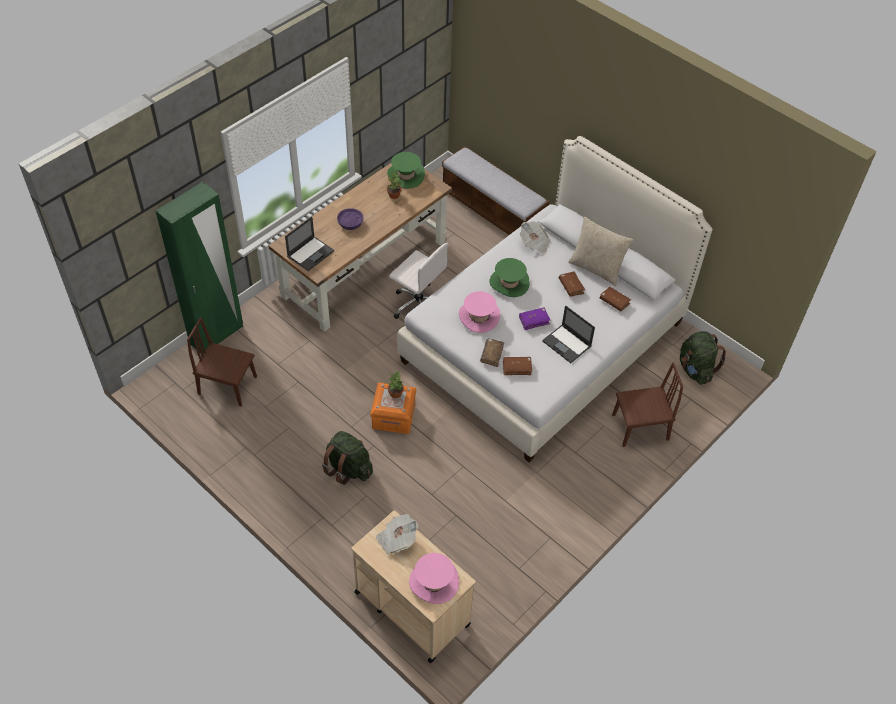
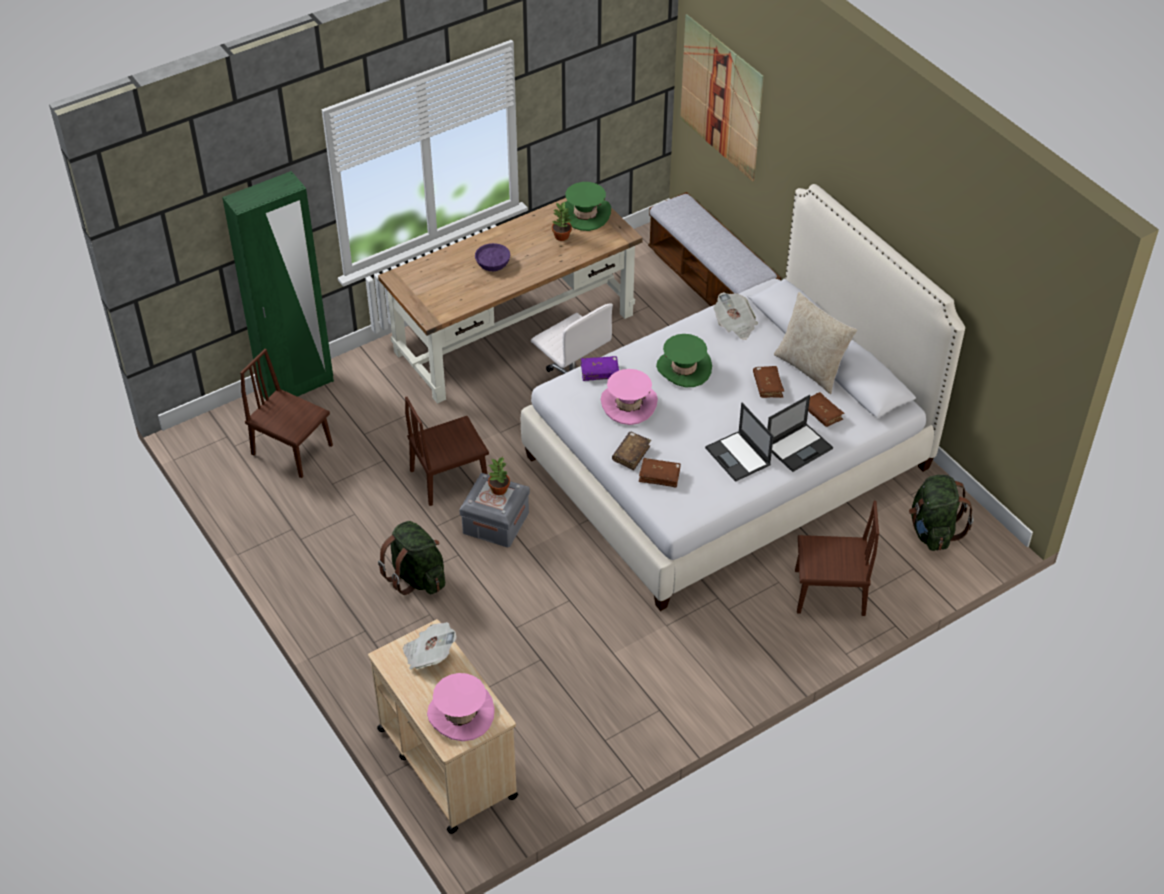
camera: 15 degrees right, 5 degrees down
laptop [285,216,334,271] -> laptop moved to [767,395,833,472]
orange storage box [370,383,416,434] -> grey storage box [459,473,530,548]
purple book [519,307,551,330] -> purple book moved to [581,356,619,381]
none -> brown chair [405,397,489,506]
none -> picture [680,14,764,181]

